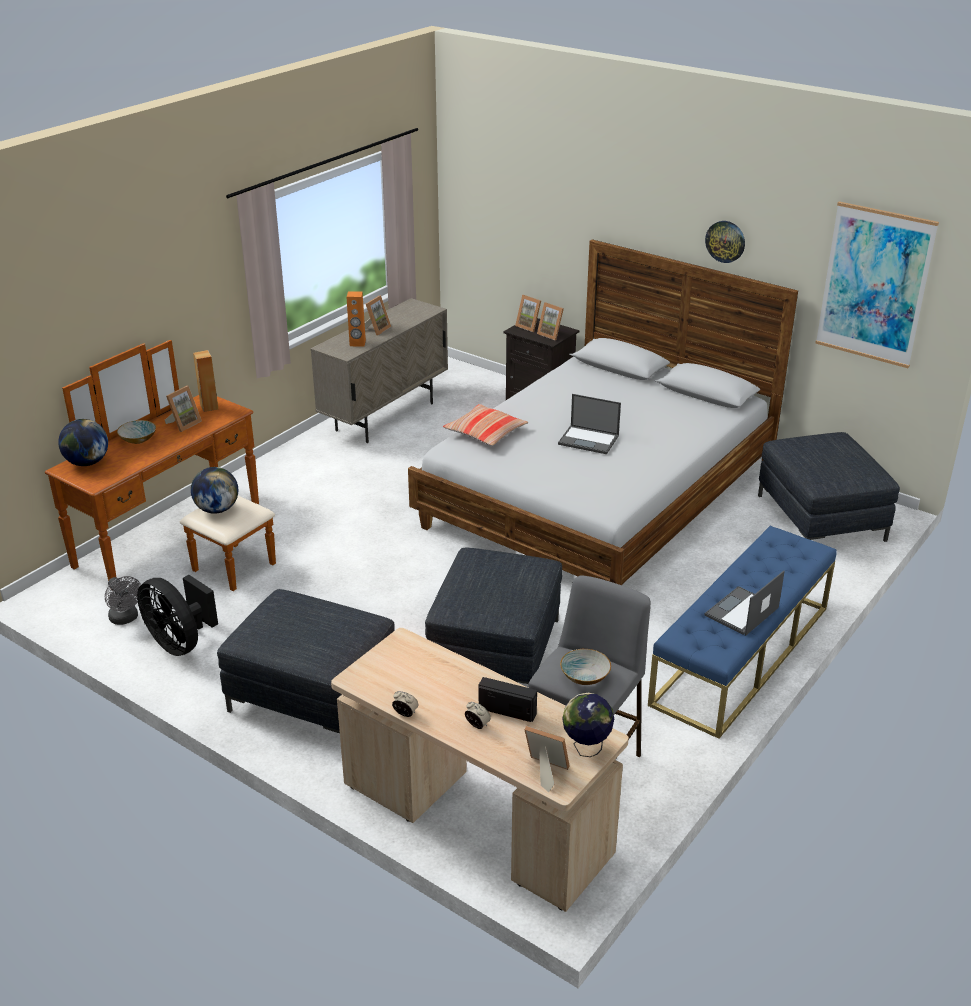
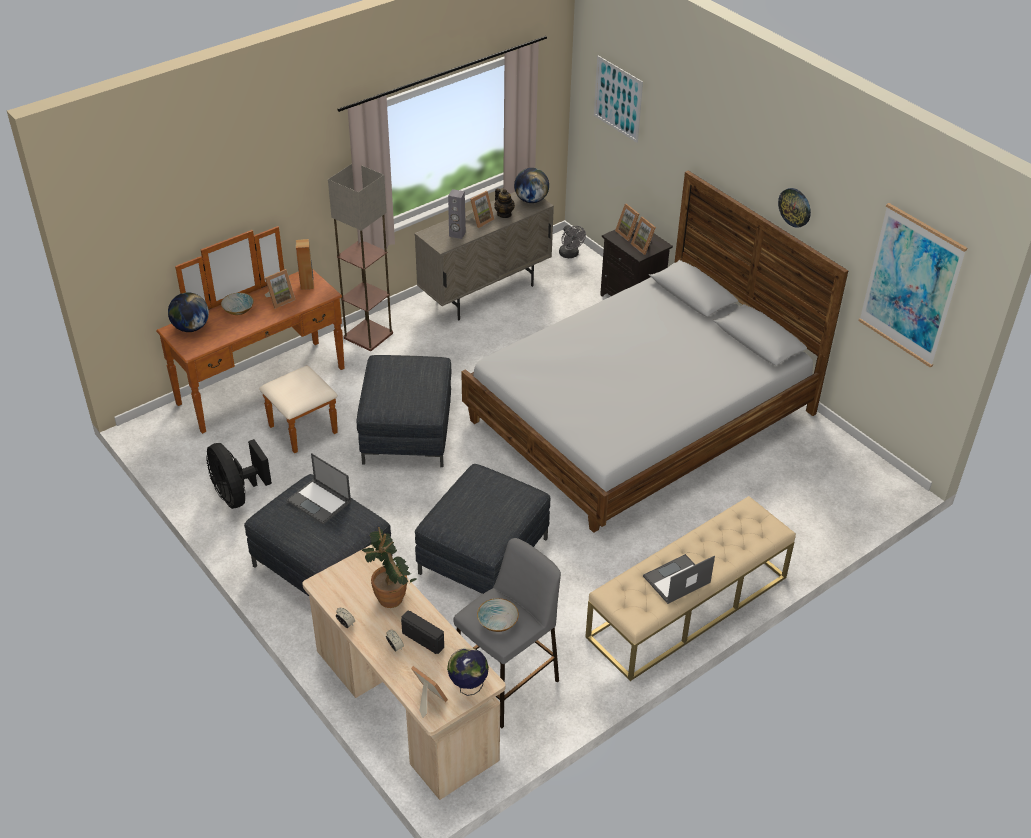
camera: 15 degrees right, 10 degrees up
grey fan [105,576,141,625] -> grey fan moved to [559,225,586,258]
globe [191,467,238,514] -> globe moved to [514,168,549,203]
orange speaker [347,291,366,346] -> grey speaker [448,189,466,239]
pillow [443,404,528,446] -> none
laptop [558,394,621,454] -> laptop moved to [287,453,351,525]
blue bench [648,526,837,739] -> beige bench [585,496,796,681]
grey ottoman [758,432,900,542] -> grey ottoman moved to [356,355,452,467]
none -> floor lamp [328,164,393,351]
none -> potted plant [362,527,417,608]
none -> teapot [494,188,515,218]
none -> picture [594,56,643,143]

